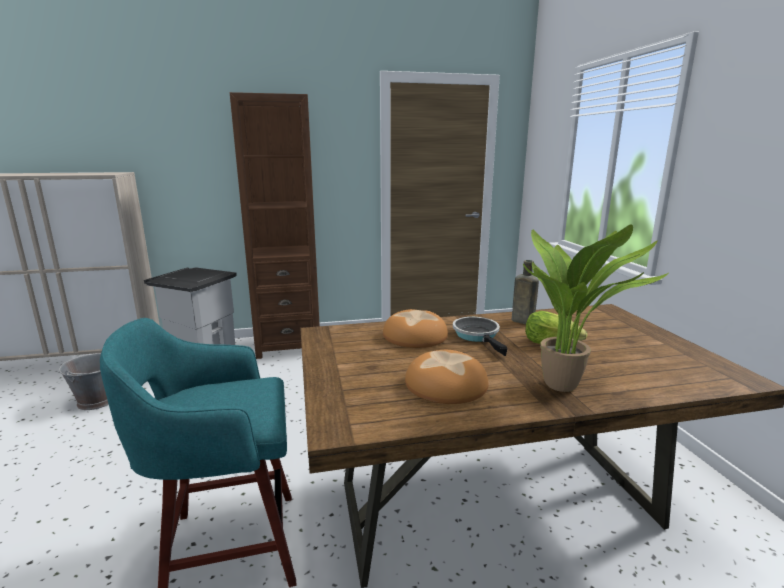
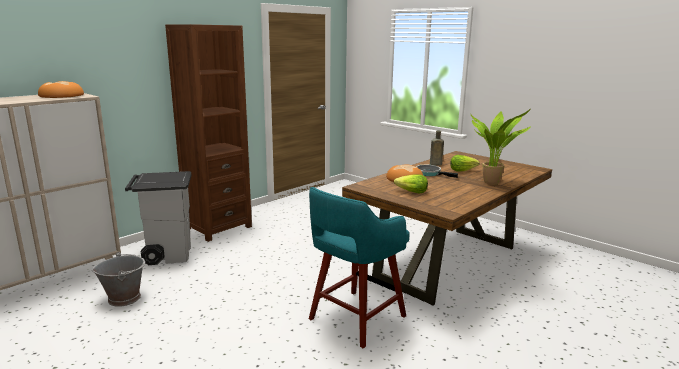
camera: 35 degrees left, 0 degrees up
bread [405,350,489,404] -> bread moved to [38,81,84,98]
none -> lettuce [394,175,428,193]

